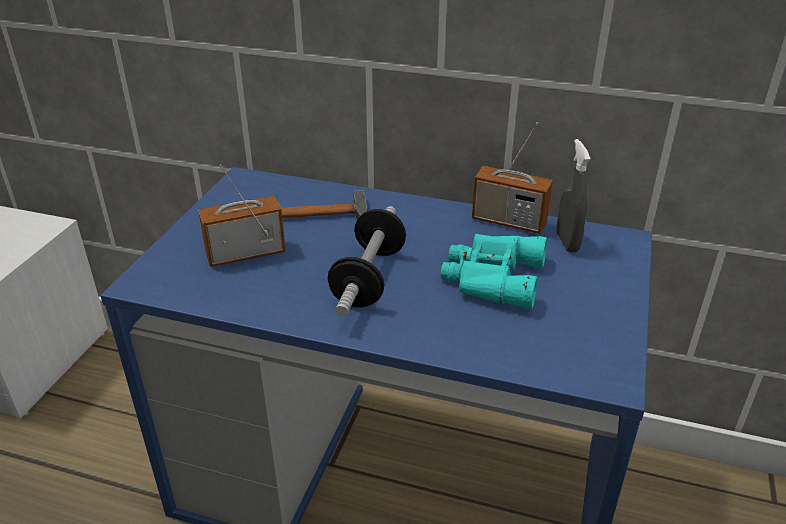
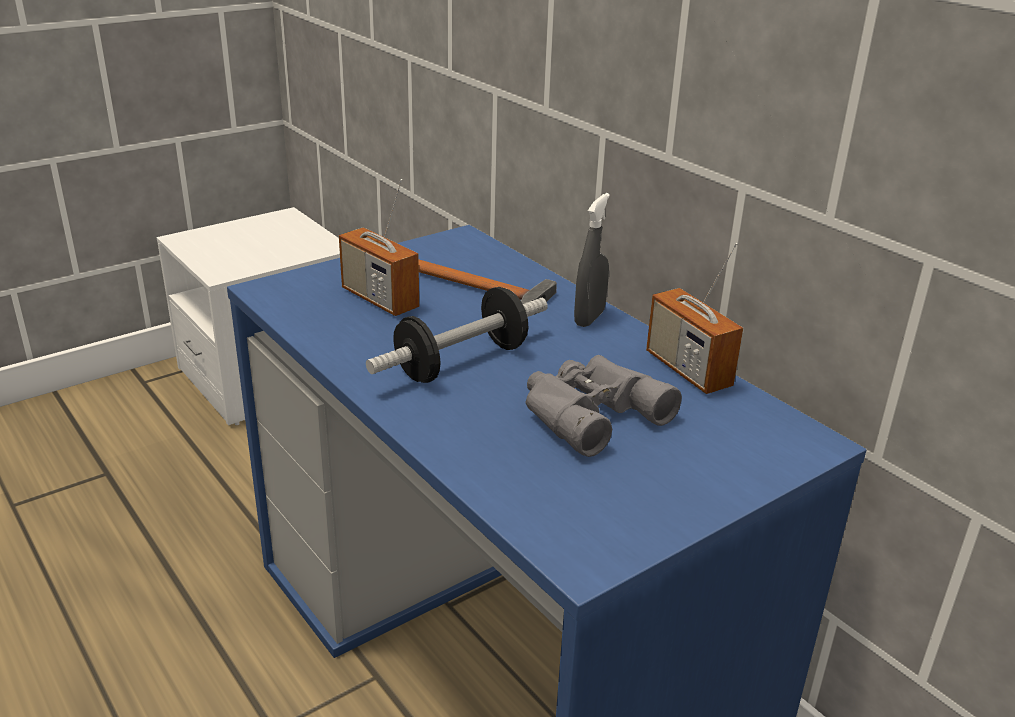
camera: 35 degrees right, 5 degrees down
radio [198,165,286,267] -> radio turned 150 degrees counterclockwise [339,179,419,316]
turquoise binoculars [440,234,547,309] -> grey binoculars [525,355,682,457]
grey spray bottle [557,139,591,253] -> grey spray bottle moved to [574,193,610,327]

